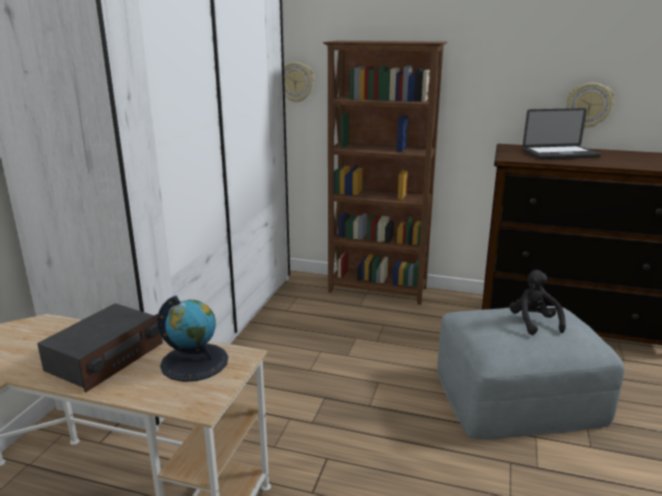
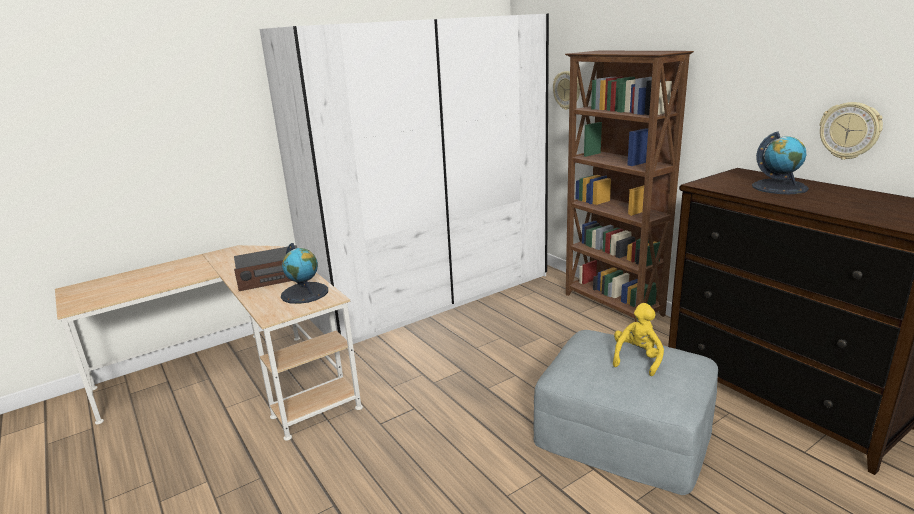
camera: 40 degrees right, 0 degrees up
black plush toy [509,270,566,335] -> yellow plush toy [613,303,664,376]
laptop [523,108,601,159] -> globe [752,131,809,194]

